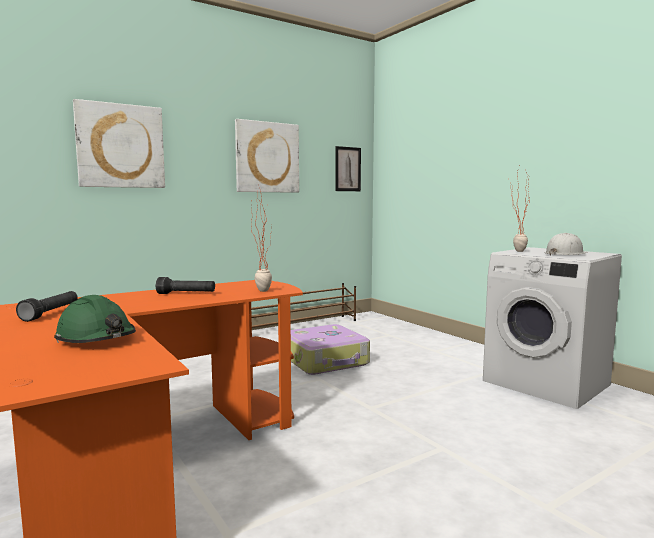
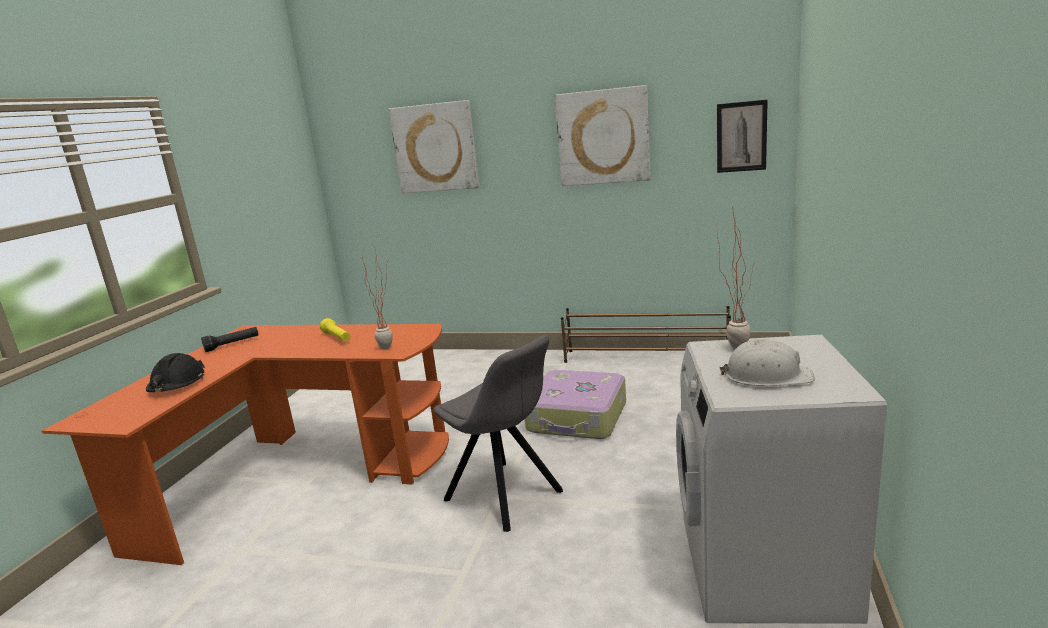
camera: 50 degrees right, 10 degrees up
green hard hat [54,295,136,343] -> black hard hat [146,353,205,392]
black flashlight [156,277,215,294] -> yellow flashlight [320,318,350,342]
none -> grey chair [433,335,563,532]

